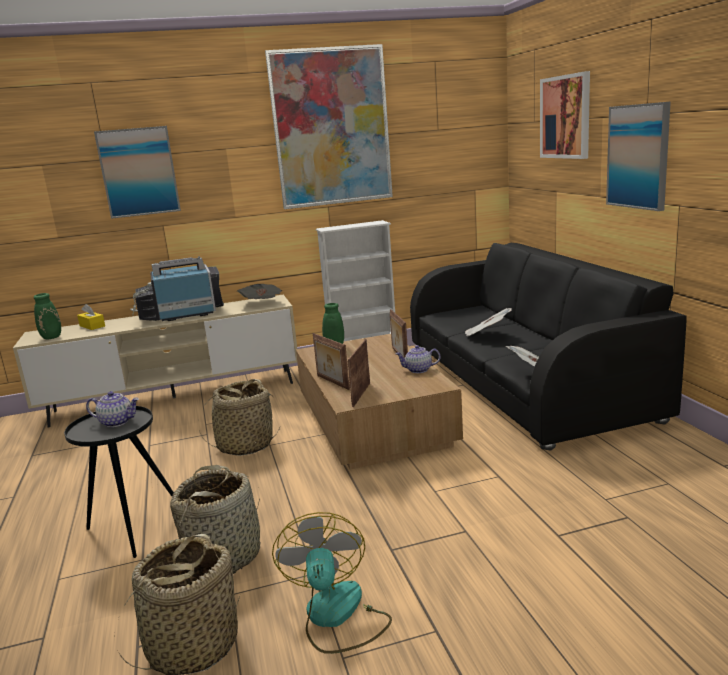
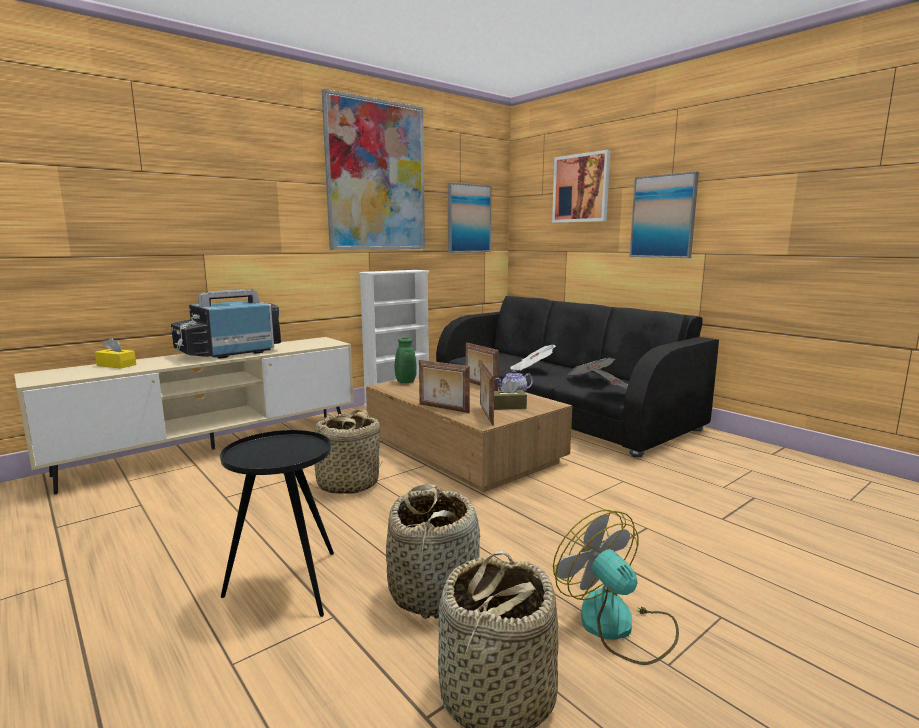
camera: 25 degrees left, 5 degrees down
green vase [34,293,61,339] -> none
teapot [86,391,139,427] -> none
picture [94,126,181,219] -> picture moved to [448,182,492,253]
newspaper [237,284,282,299] -> newspaper moved to [567,358,615,375]
none -> brown tissue box [494,380,527,410]

